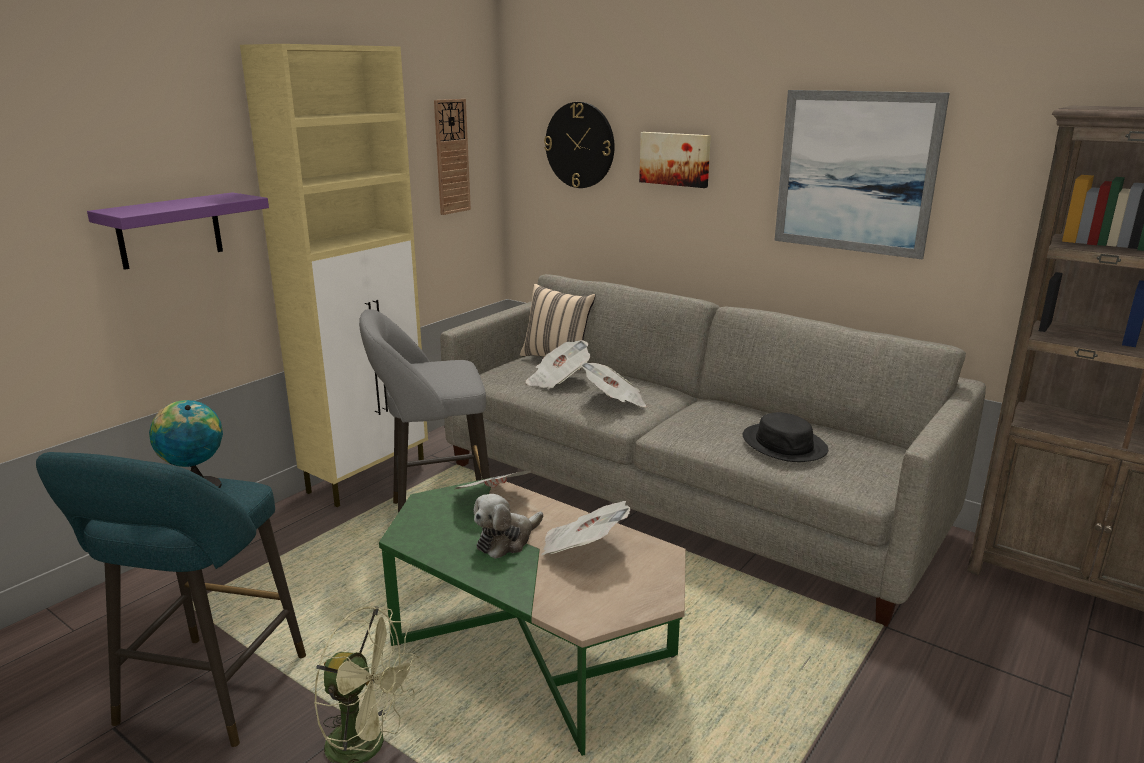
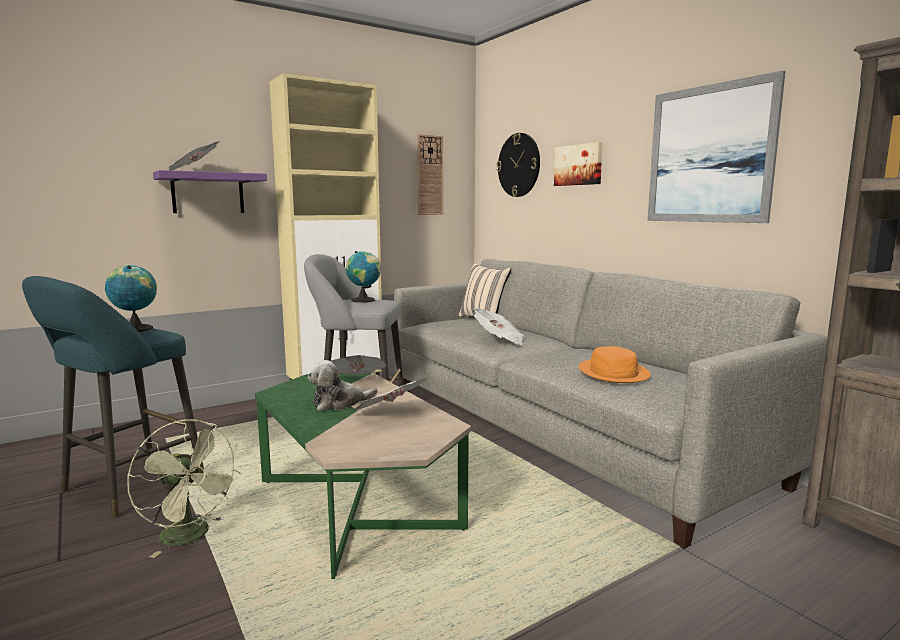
camera: 20 degrees right, 10 degrees down
newspaper [526,340,590,389] -> newspaper moved to [168,141,220,171]
black hat [742,412,828,462] -> orange hat [579,346,651,383]
none -> globe [346,251,381,303]

